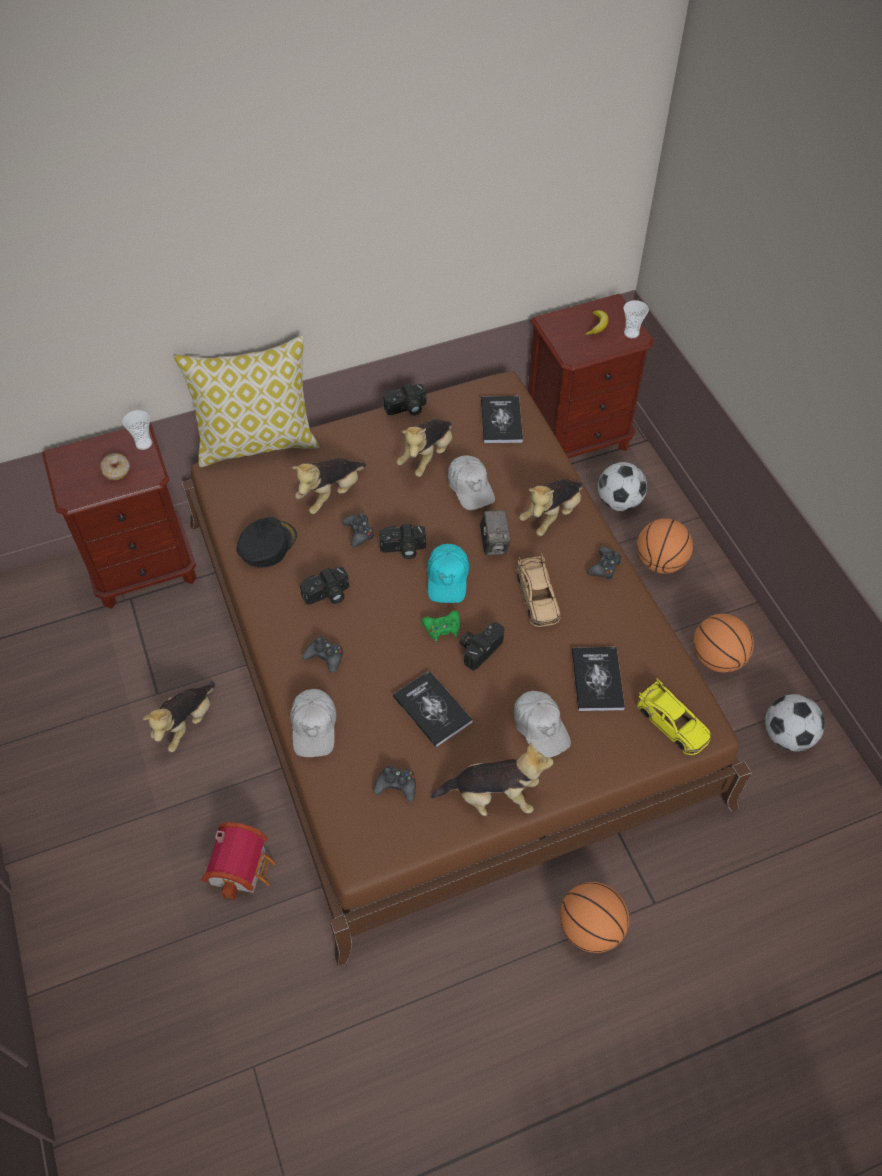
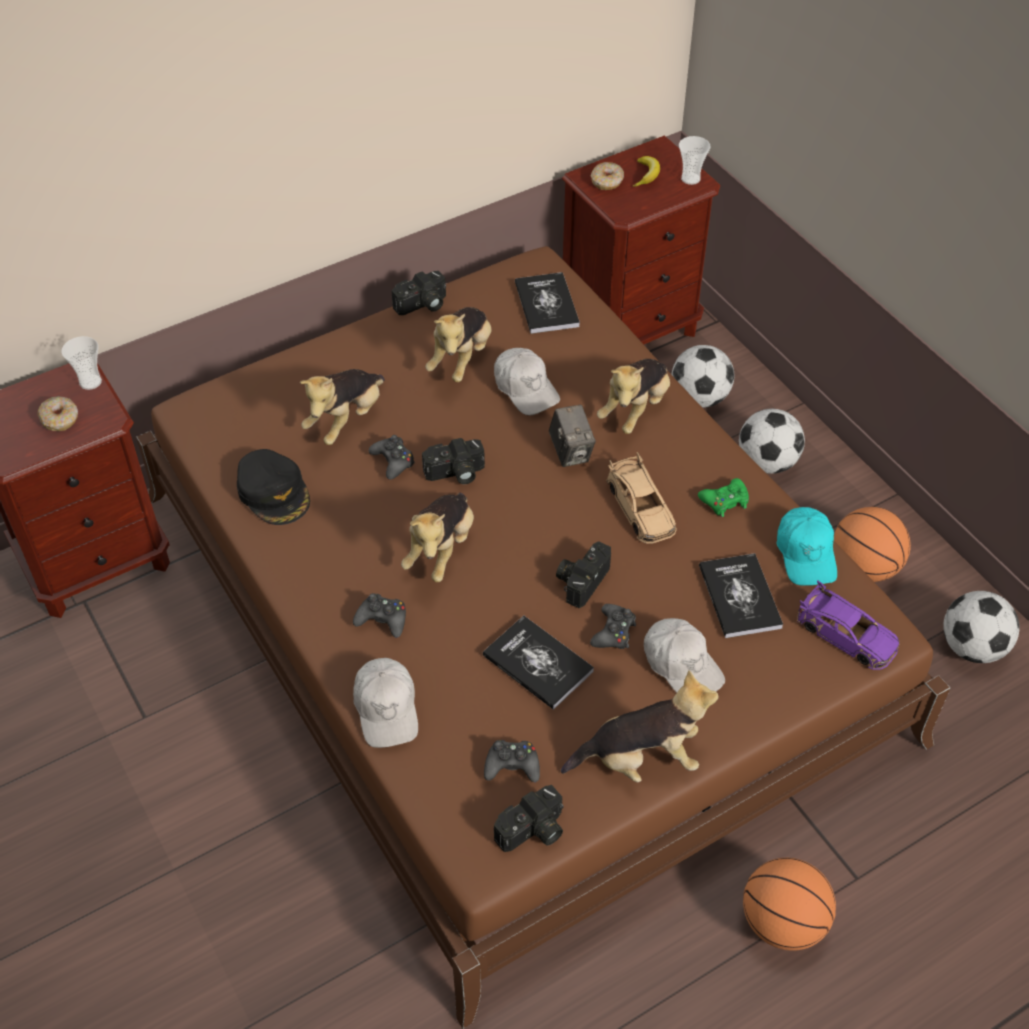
camera: 10 degrees left, 5 degrees down
plush toy [143,681,215,752] -> plush toy moved to [401,493,474,582]
pillow [174,335,320,467] -> none
toy house [201,822,276,901] -> none
black cap [236,517,297,568] -> black cap turned 120 degrees clockwise [237,449,310,525]
camera [300,567,349,604] -> camera moved to [494,785,564,852]
green game controller [422,611,460,641] -> green game controller moved to [698,478,749,517]
turquoise cap [427,544,469,603] -> turquoise cap moved to [776,507,837,586]
black game controller [587,547,622,579] -> black game controller moved to [590,604,636,649]
yellow toy car [636,678,711,755] -> purple toy car [797,580,899,670]
basketball [637,518,693,574] -> football [739,408,805,474]
none -> donut [591,162,624,190]

